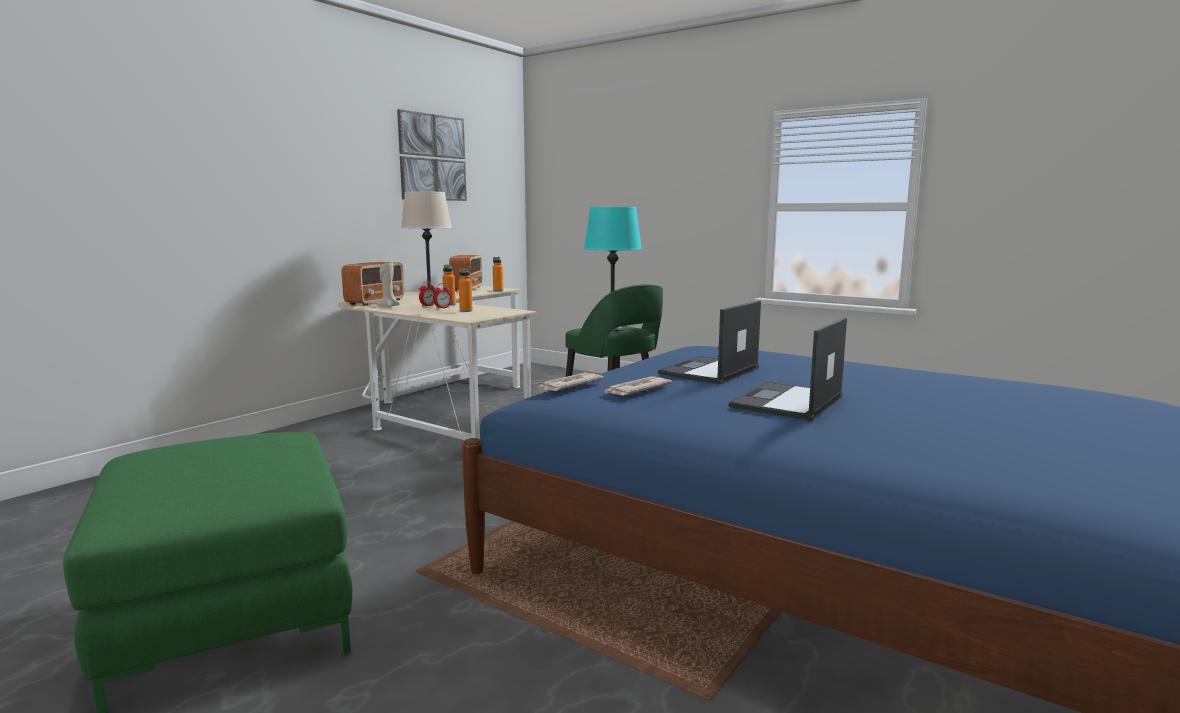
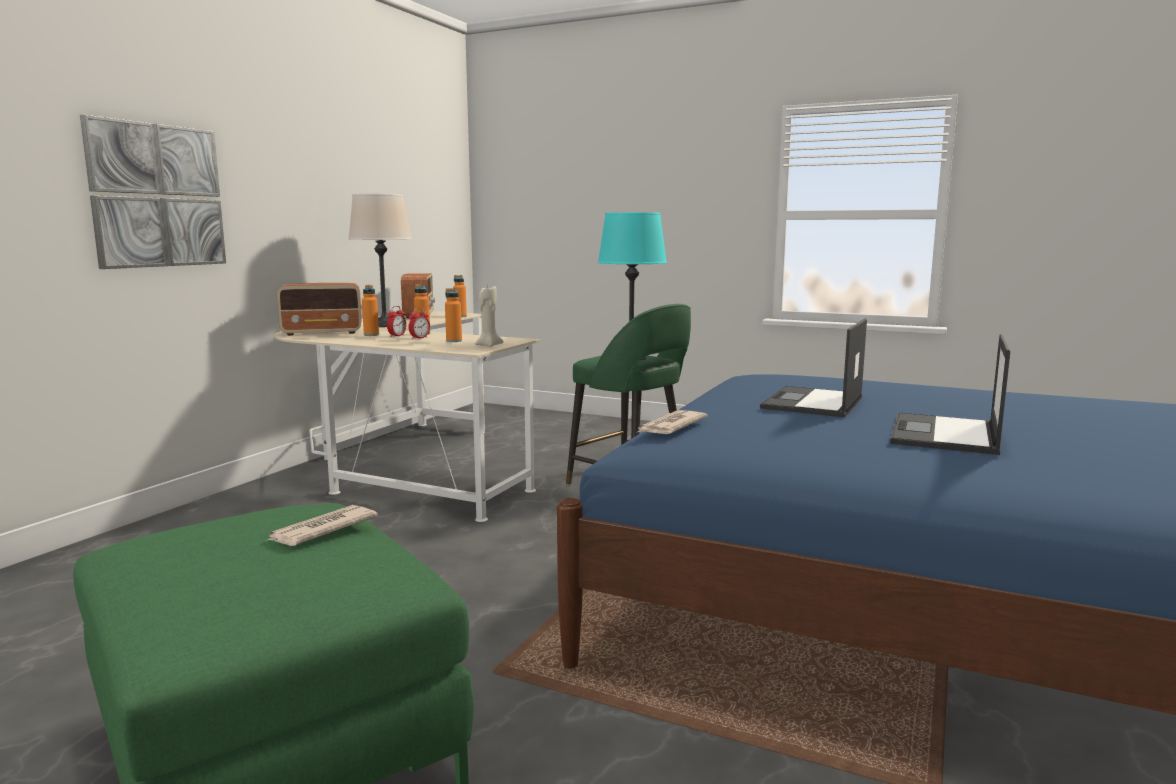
camera: 10 degrees left, 0 degrees up
radio [342,262,404,306] -> radio turned 60 degrees clockwise [277,283,362,336]
beige candle [377,262,400,307] -> beige candle moved to [475,286,503,347]
picture [397,109,467,201] -> picture moved to [80,115,226,269]
newspaper [603,376,672,396] -> newspaper moved to [268,505,378,546]
none -> orange bottle [362,285,379,336]

